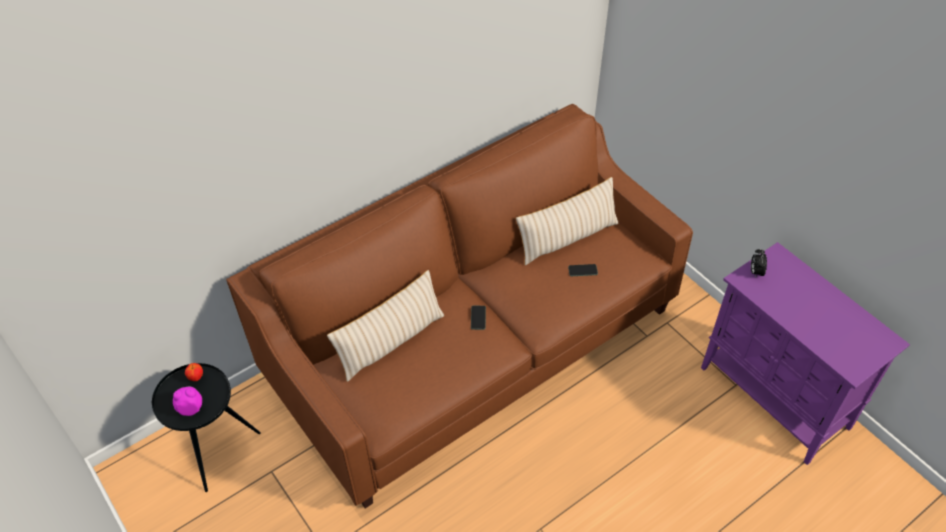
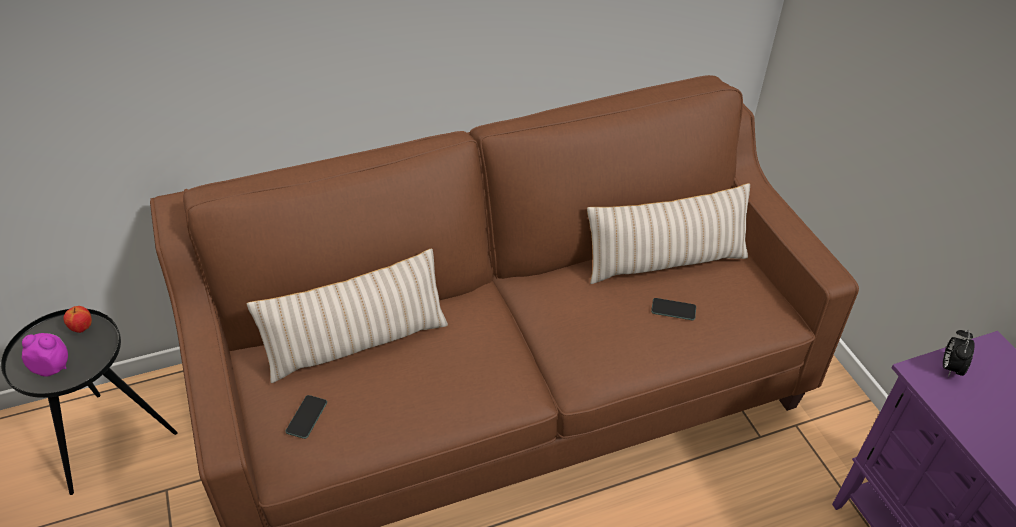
camera: 15 degrees right, 5 degrees down
phone [471,306,486,330] -> phone moved to [285,395,327,439]

